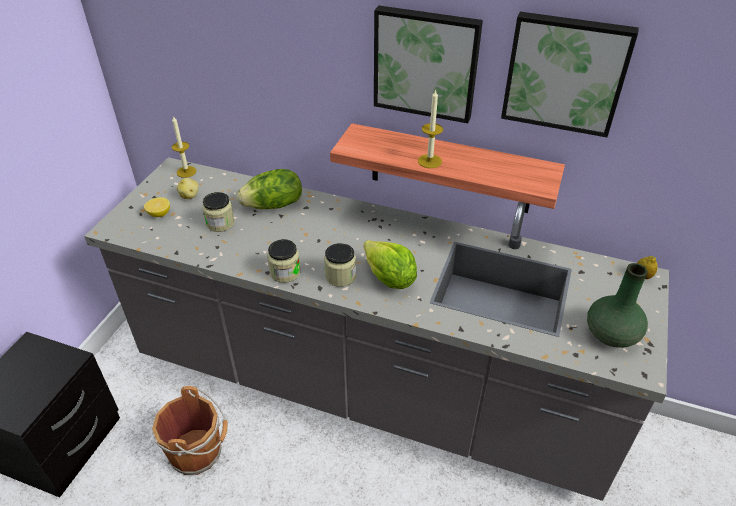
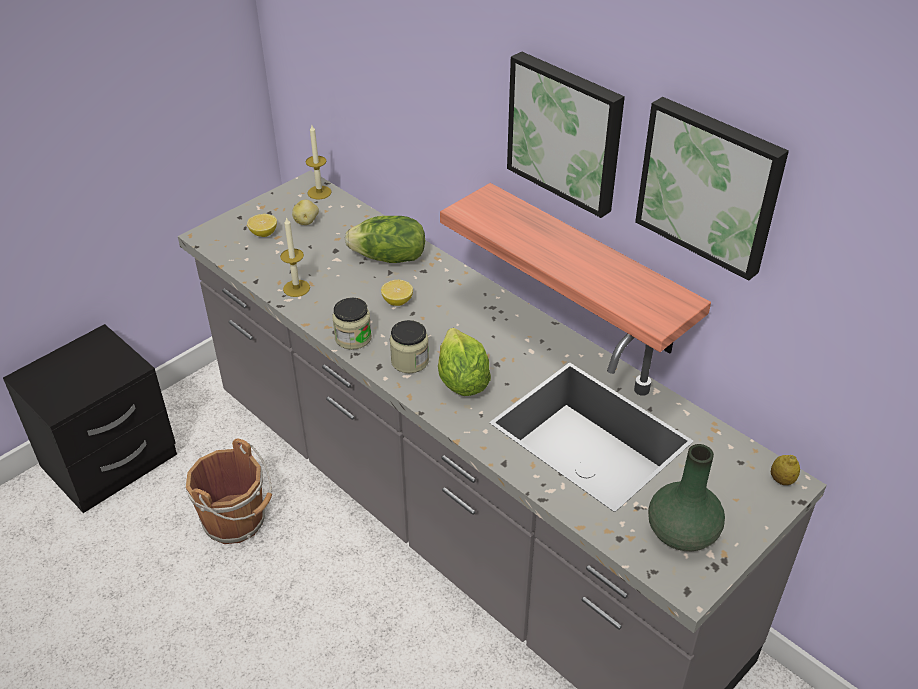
camera: 25 degrees right, 0 degrees up
jar [202,192,235,232] -> none
candle [418,89,443,168] -> candle moved to [280,217,310,297]
none -> lemon [381,280,413,306]

